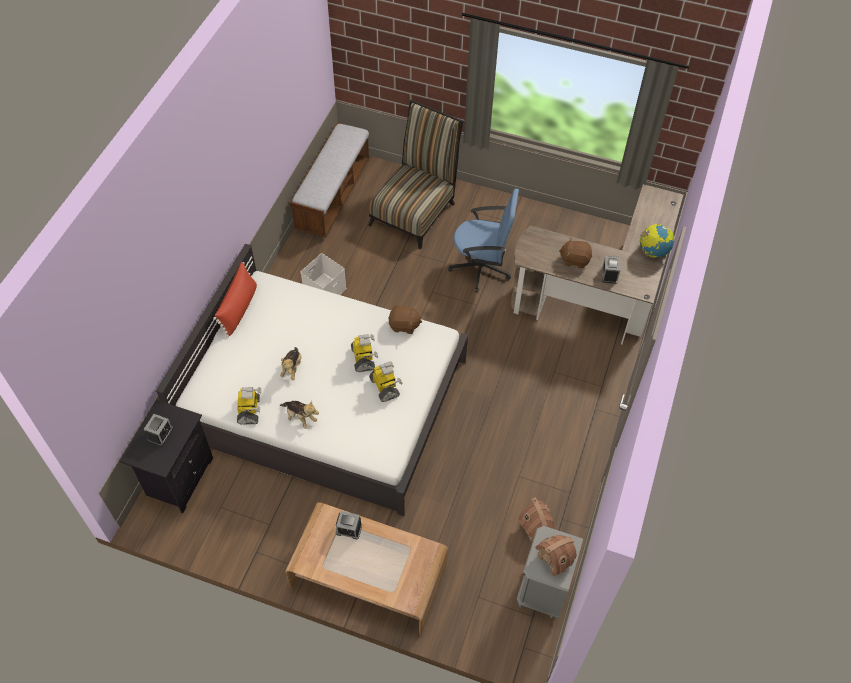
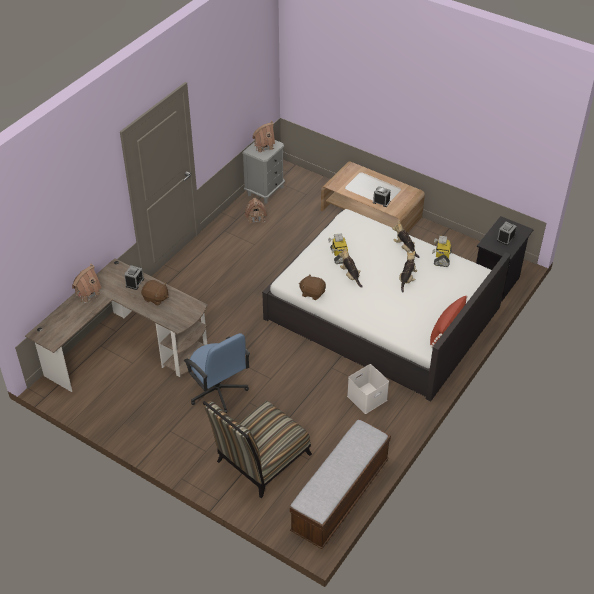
camera: 165 degrees left, 10 degrees down
toy robot [351,334,378,372] -> plush toy [339,248,363,288]
blue office chair [448,188,519,292] -> blue office chair turned 150 degrees counterclockwise [184,333,250,413]
globe [640,224,675,258] -> toy house [72,264,101,303]

